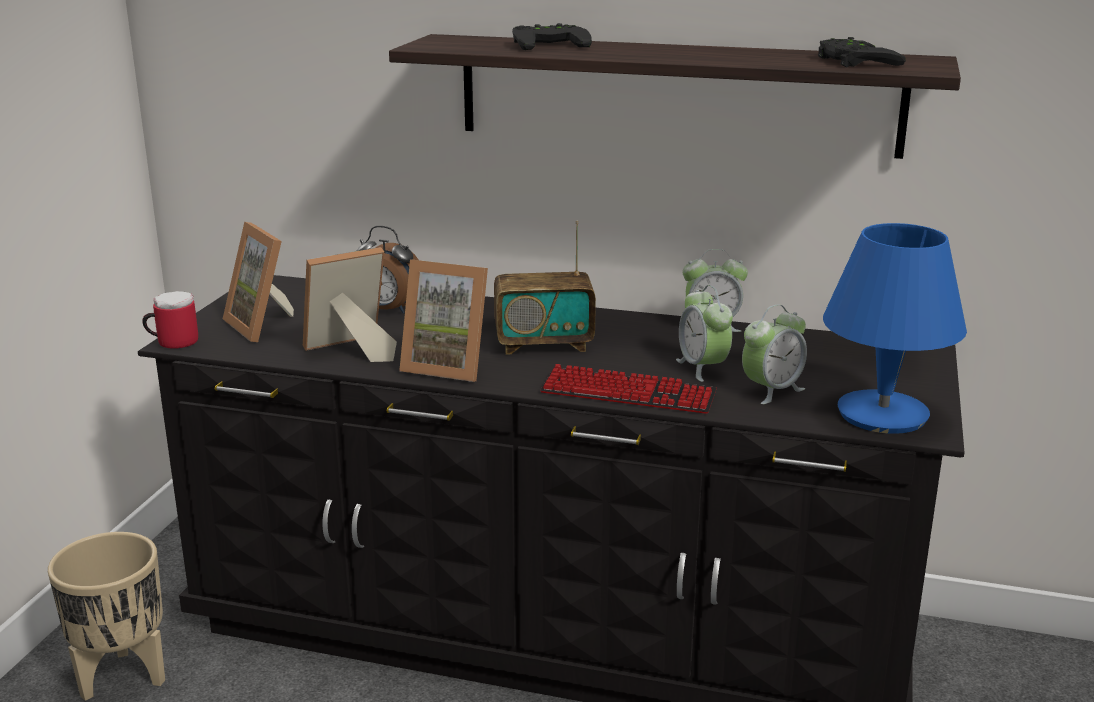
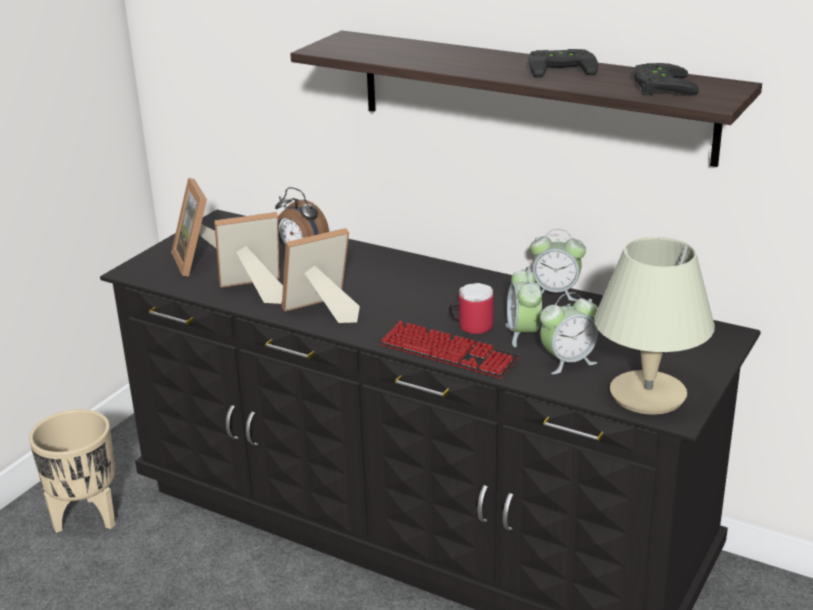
camera: 15 degrees right, 5 degrees up
mug [142,291,198,349] -> mug moved to [449,283,493,334]
picture frame [399,260,488,382] -> picture frame turned 120 degrees clockwise [282,228,360,323]
radio [494,221,596,355] -> none
black game controller [512,23,592,50] -> black game controller moved to [528,49,598,78]
blue table lamp [823,223,967,434] -> beige table lamp [594,237,715,414]

